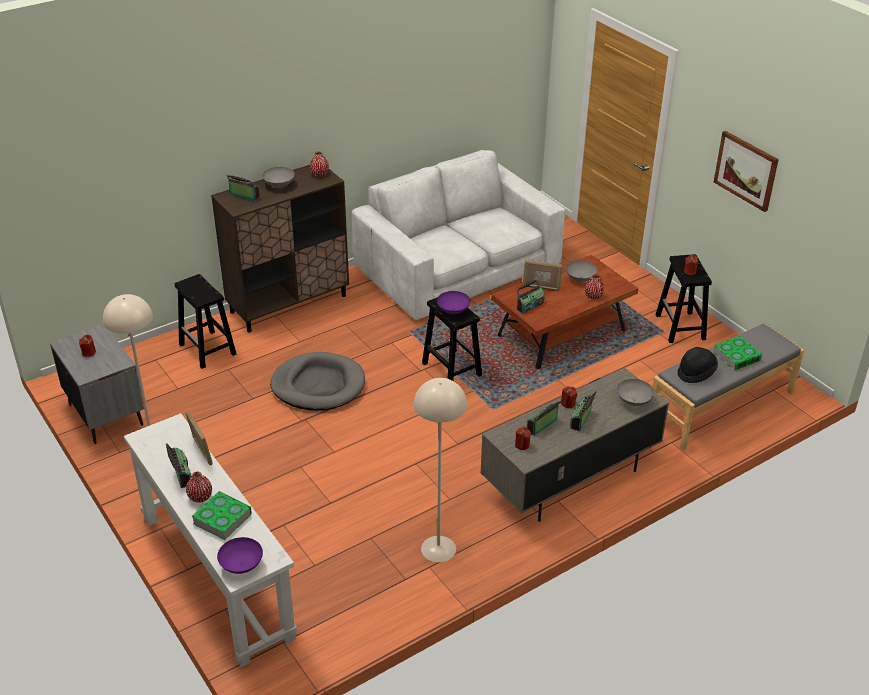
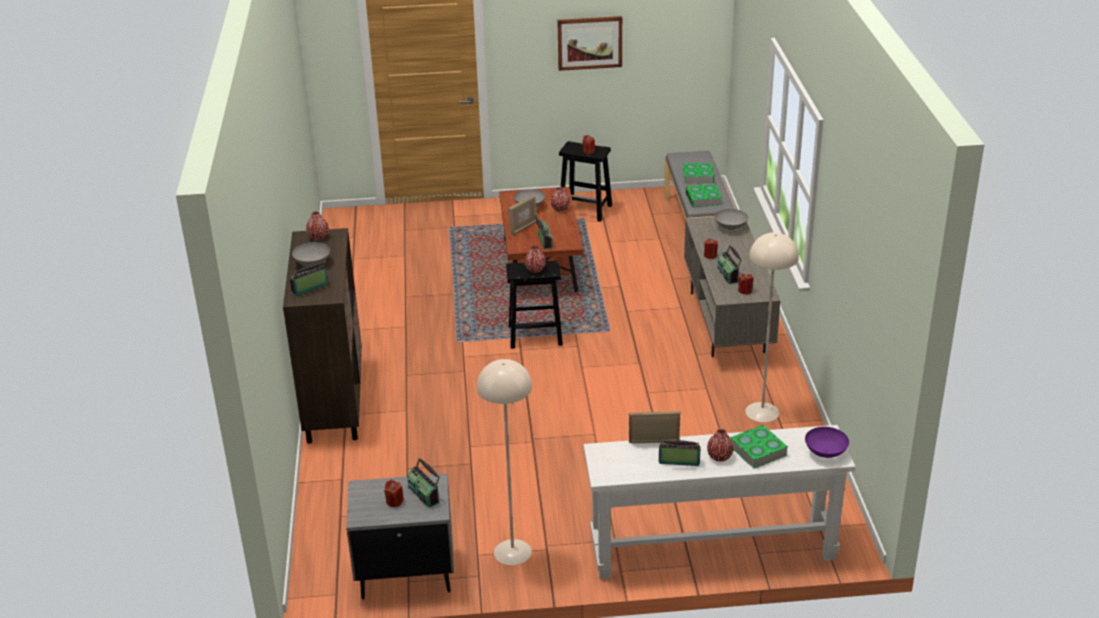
camera: 60 degrees left, 5 degrees down
black stool [175,274,236,369] -> none
grey dog bed [270,352,365,411] -> none
white sofa [352,150,566,320] -> none
purple bowl [437,291,471,314] -> red vase [525,246,546,273]
radio [570,391,596,431] -> radio moved to [407,458,440,508]
black hat [678,347,718,383] -> book [686,184,722,207]

